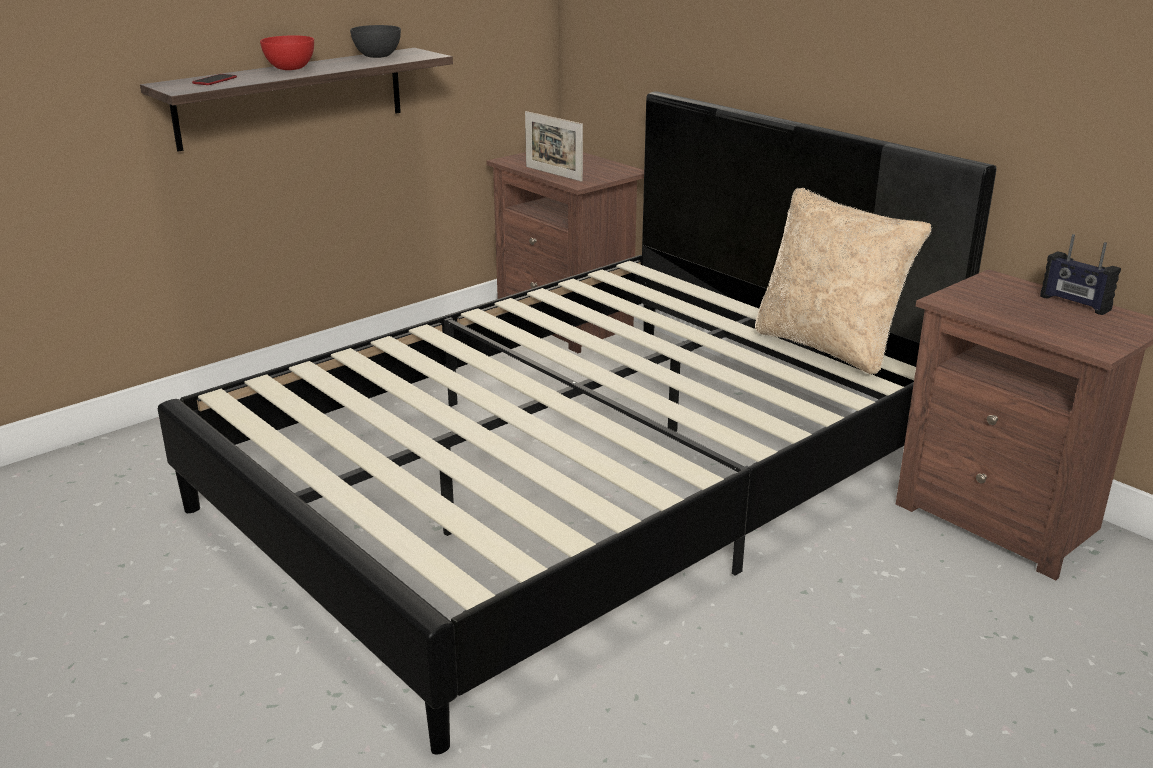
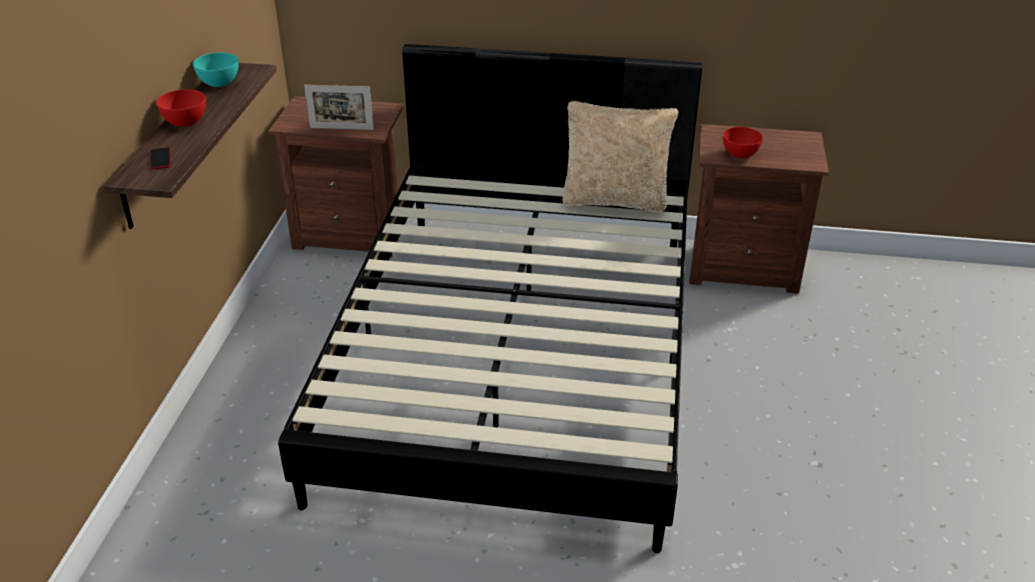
camera: 40 degrees left, 10 degrees up
grey bowl [350,25,401,58] -> turquoise bowl [193,53,239,87]
radio [1040,234,1121,315] -> none
none -> red bowl [723,127,763,158]

